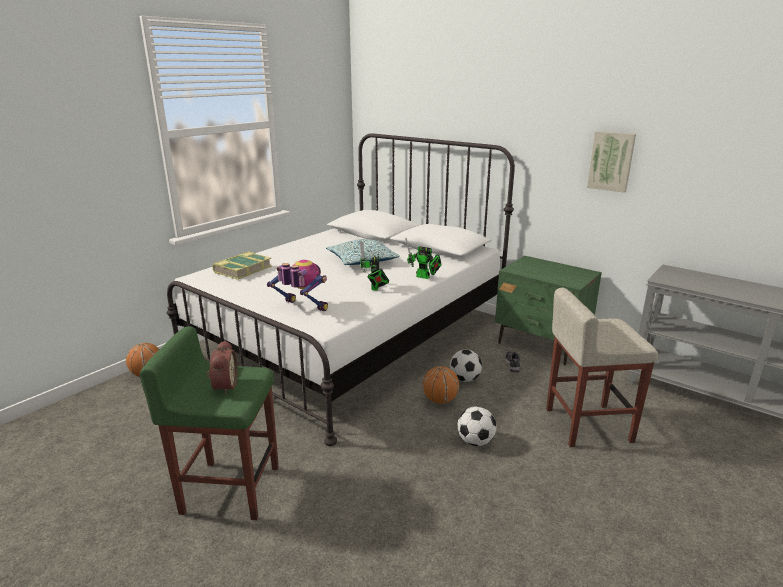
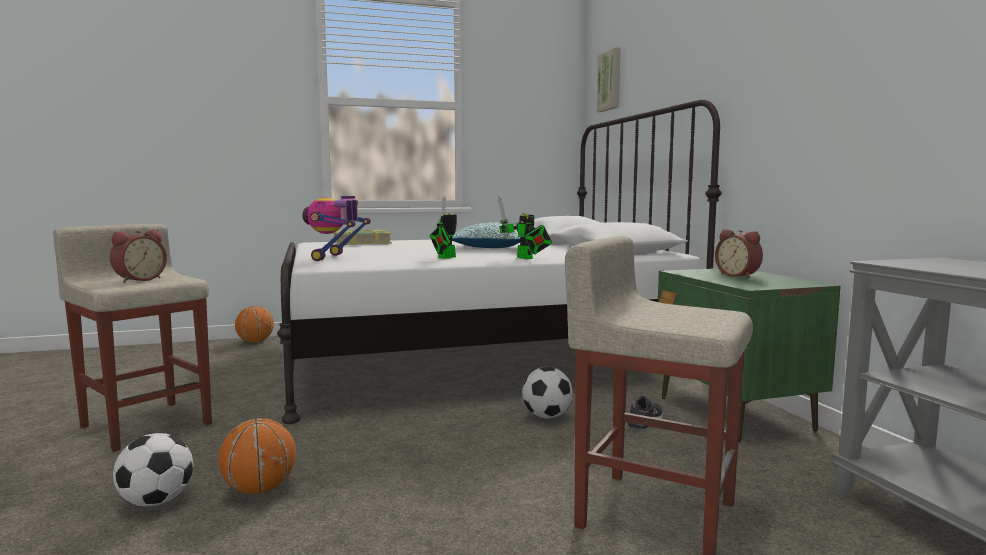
camera: 35 degrees right, 15 degrees down
green stool [140,326,279,520] -> beige stool [53,224,212,452]
toy robot [267,260,328,311] -> toy robot turned 150 degrees counterclockwise [302,196,371,261]
basketball [423,366,459,404] -> basketball moved to [218,418,296,494]
football [457,406,496,446] -> football moved to [113,433,193,506]
picture [587,131,636,193] -> picture moved to [596,47,621,112]
none -> alarm clock [715,229,763,278]

